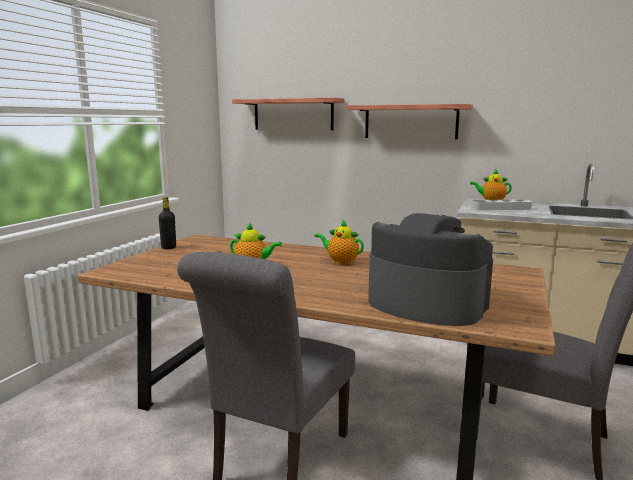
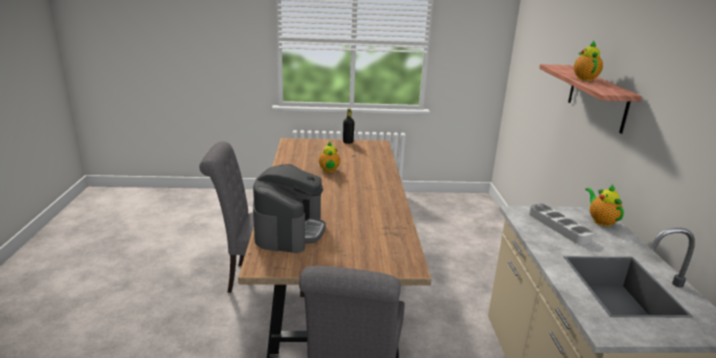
camera: 65 degrees right, 10 degrees up
shelf [232,98,345,130] -> none
teapot [315,220,364,265] -> teapot moved to [574,41,603,81]

